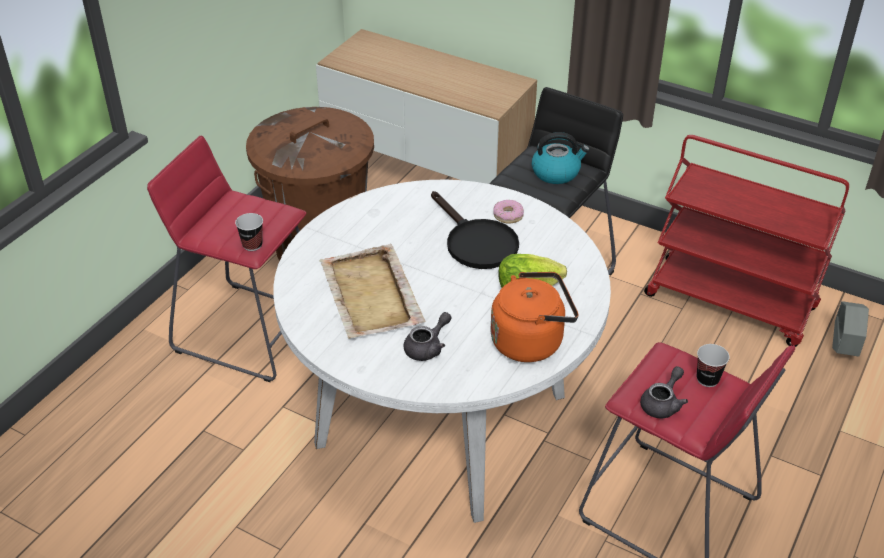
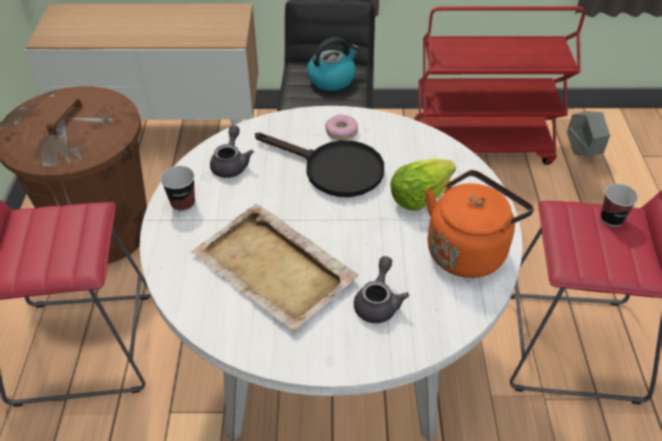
camera: 30 degrees left, 5 degrees up
cup [235,213,263,251] -> cup moved to [161,166,195,212]
grey teapot [640,366,688,418] -> grey teapot moved to [210,125,254,178]

